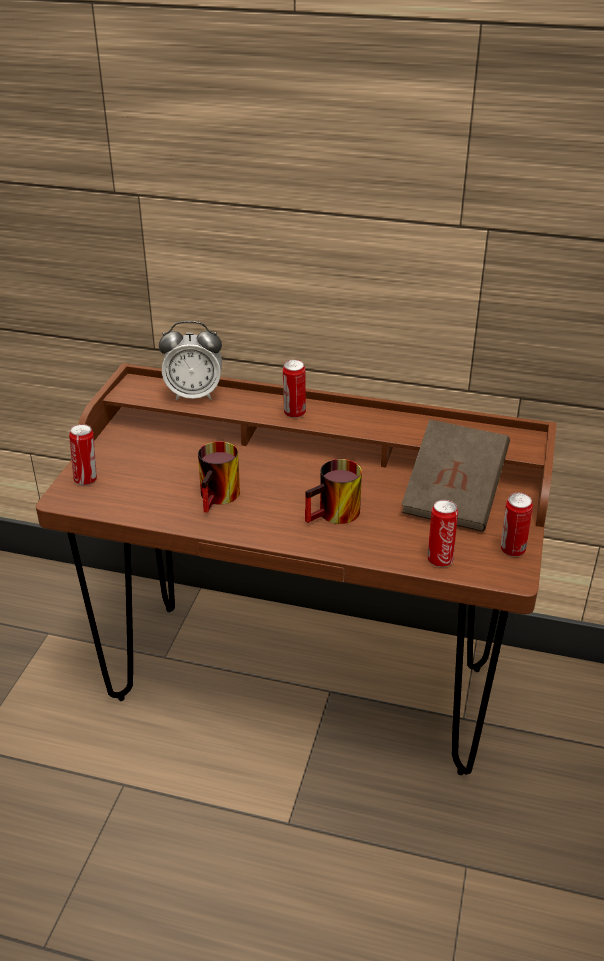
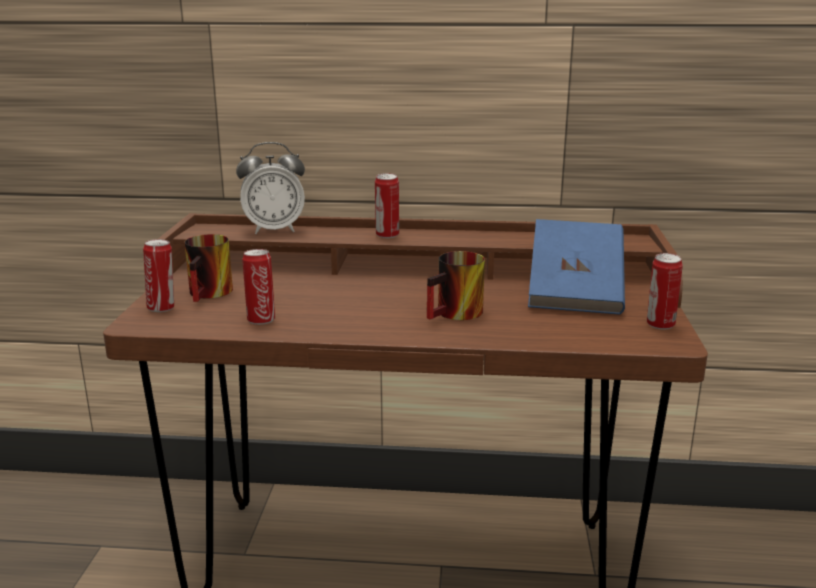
camera: 10 degrees left, 15 degrees down
mug [198,441,240,513] -> mug moved to [185,234,233,302]
brown book [401,419,510,532] -> blue book [528,219,625,315]
can [428,500,458,567] -> can moved to [242,249,275,325]

